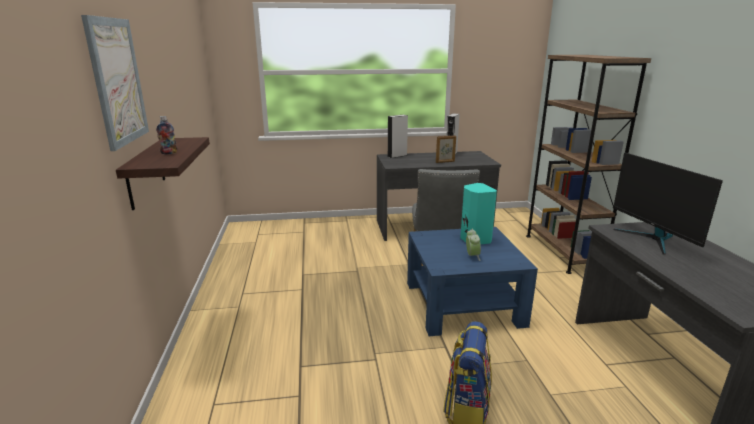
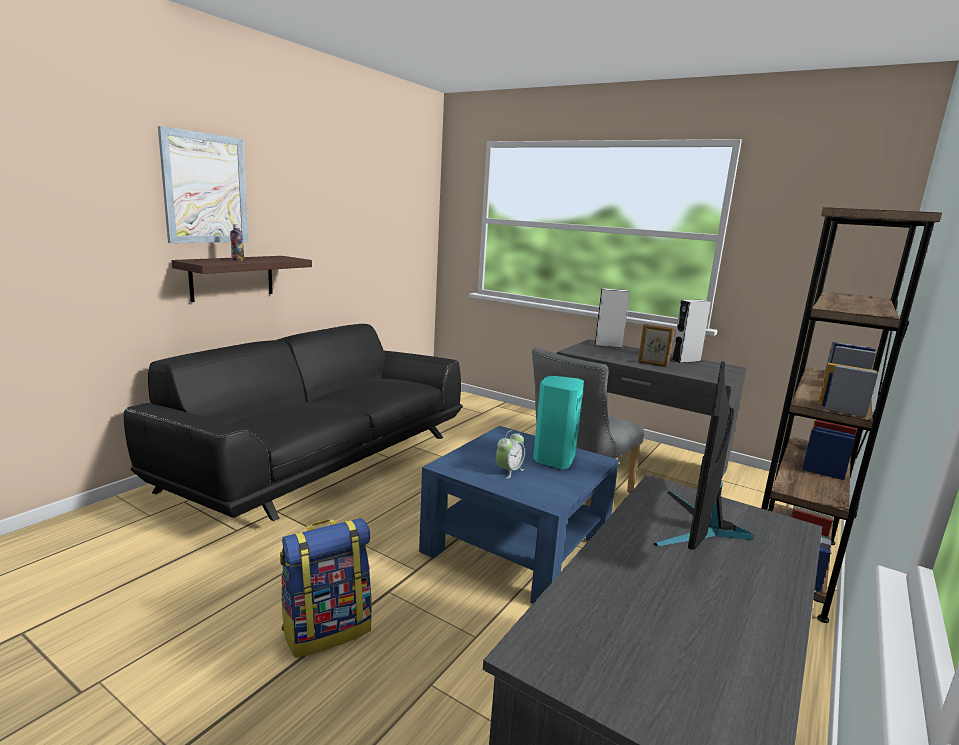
camera: 40 degrees right, 5 degrees down
none -> black sofa [124,324,463,521]

